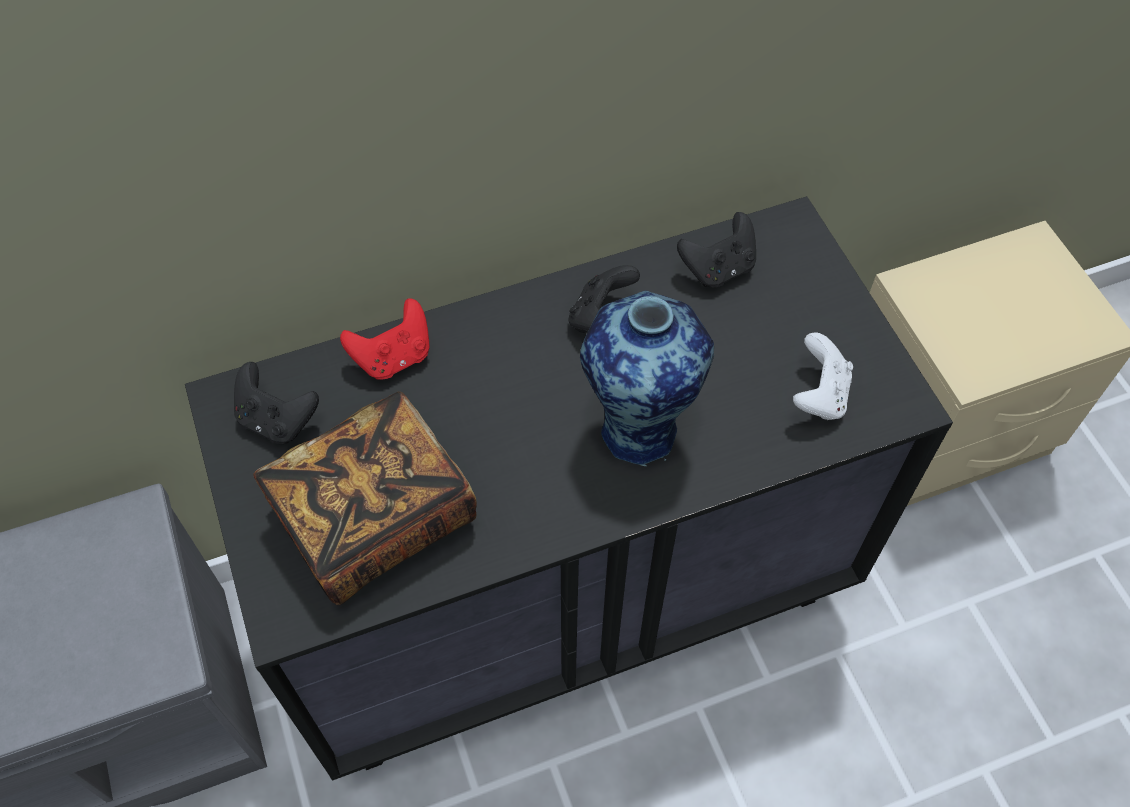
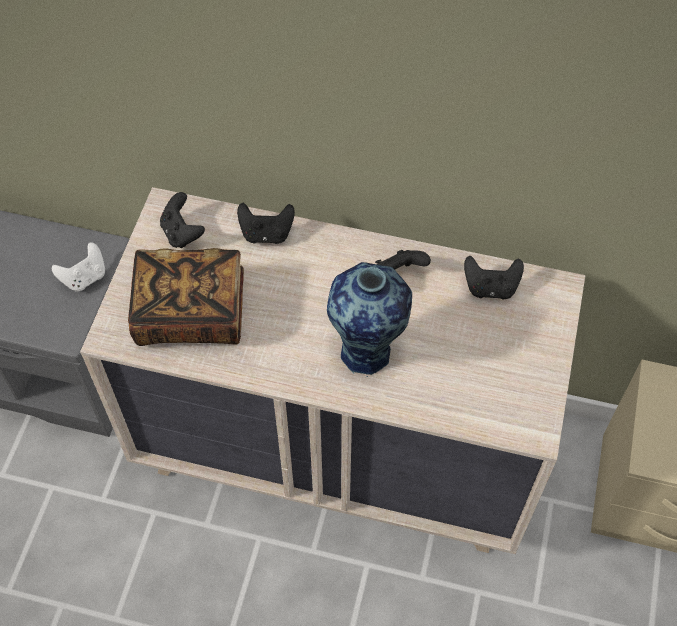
camera: 35 degrees right, 0 degrees up
black dresser [185,196,953,781] -> beige dresser [80,187,585,554]
red game controller [340,298,430,380] -> black game controller [237,203,295,244]
white game controller [793,332,853,420] -> white game controller moved to [52,242,105,291]

